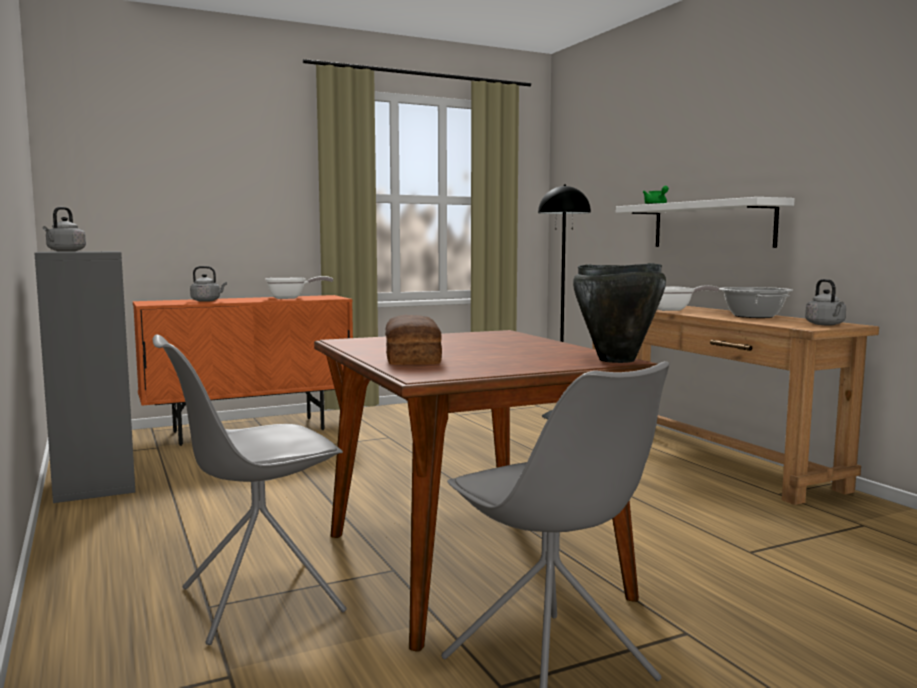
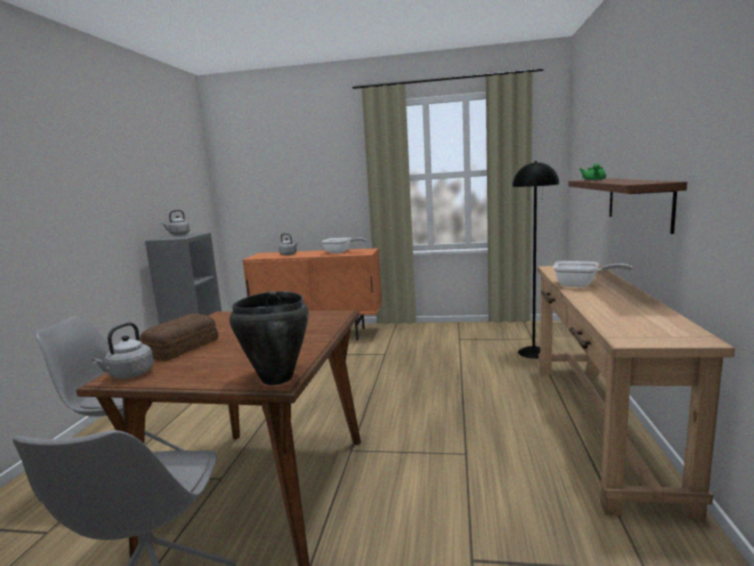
camera: 35 degrees right, 5 degrees up
white shelf [616,197,795,248] -> brown shelf [568,178,687,234]
cooking pot [719,287,793,318] -> none
grey kettle [805,279,846,325] -> grey kettle moved to [92,322,154,379]

